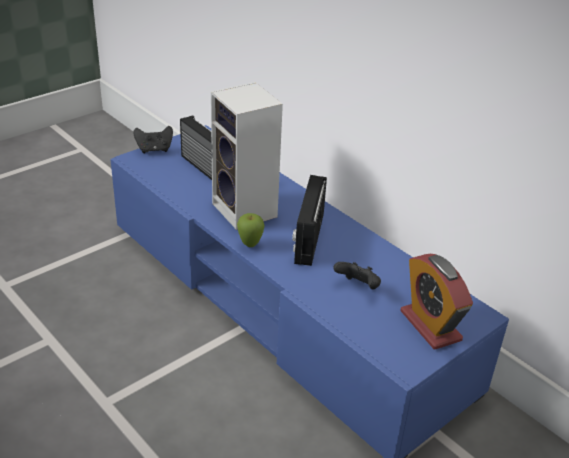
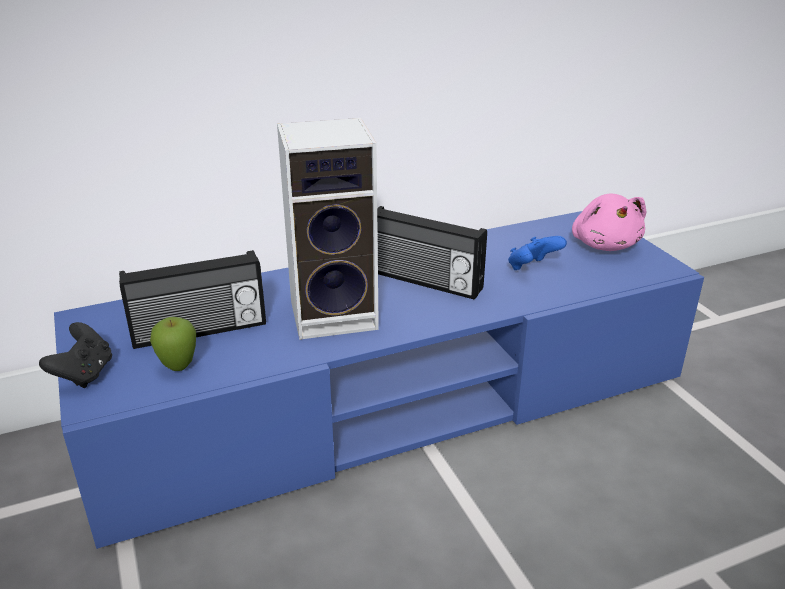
camera: 70 degrees left, 5 degrees down
apple [237,213,264,247] -> apple moved to [150,317,196,371]
black game controller [333,262,381,289] -> blue game controller [508,236,567,270]
alarm clock [400,254,473,350] -> pink plush toy [572,194,646,251]

